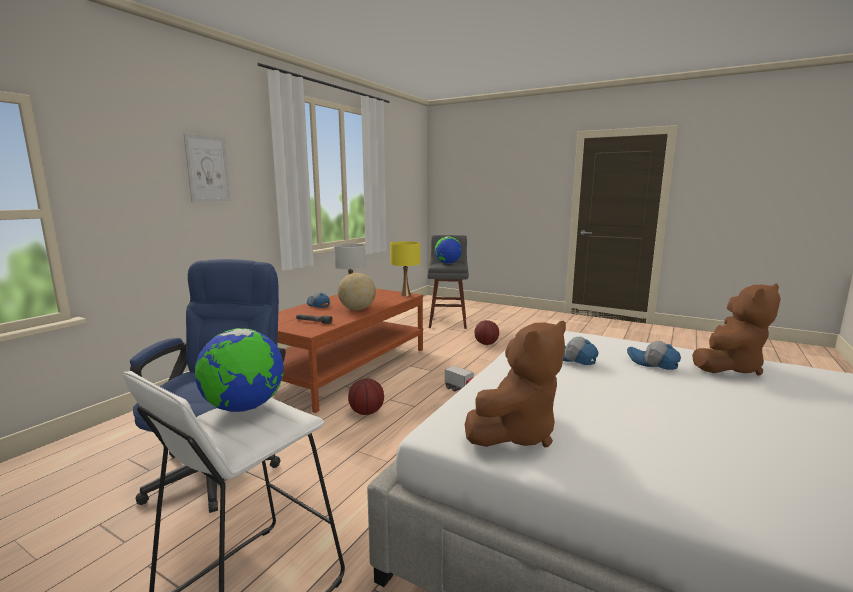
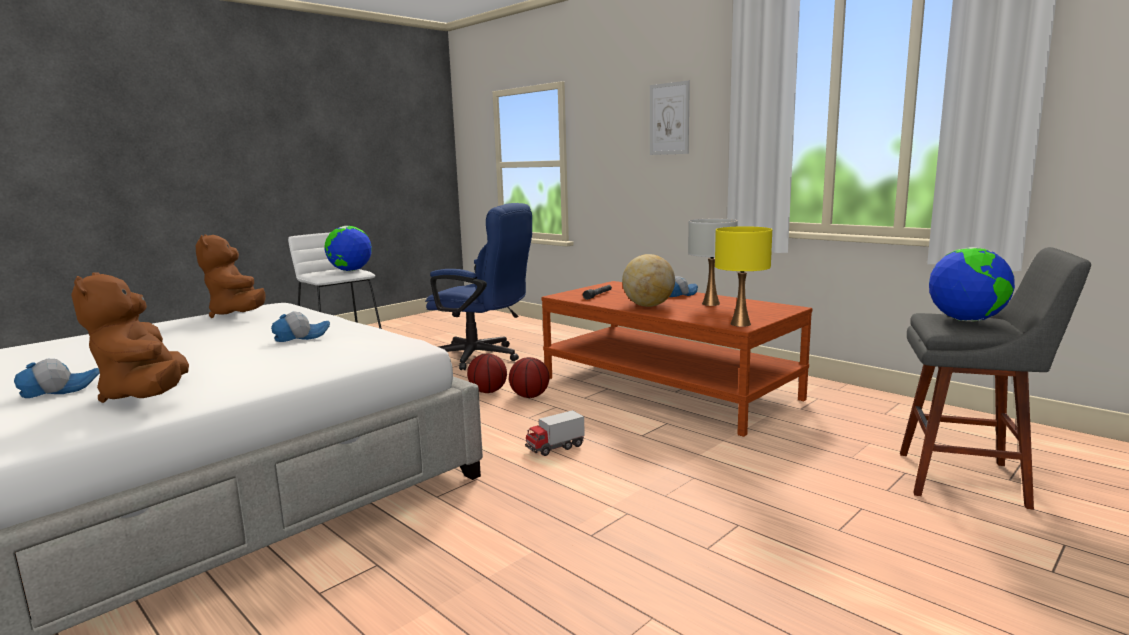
camera: 105 degrees right, 0 degrees up
basketball [474,320,499,345] -> basketball moved to [467,354,507,393]
cap [627,341,681,370] -> cap moved to [14,359,100,398]

